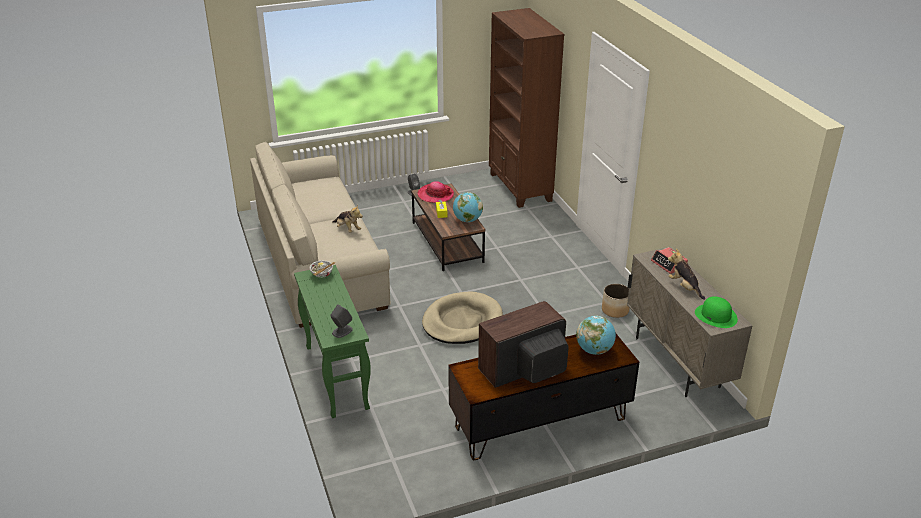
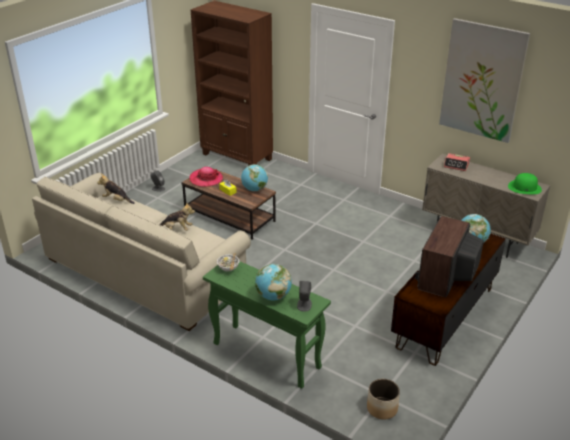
camera: 35 degrees left, 0 degrees up
beige dog bed [422,292,503,344] -> none
planter [602,284,630,318] -> planter moved to [367,379,400,420]
plush toy [668,248,705,300] -> plush toy moved to [97,173,135,204]
none -> globe [255,264,292,301]
none -> picture [439,18,530,143]

